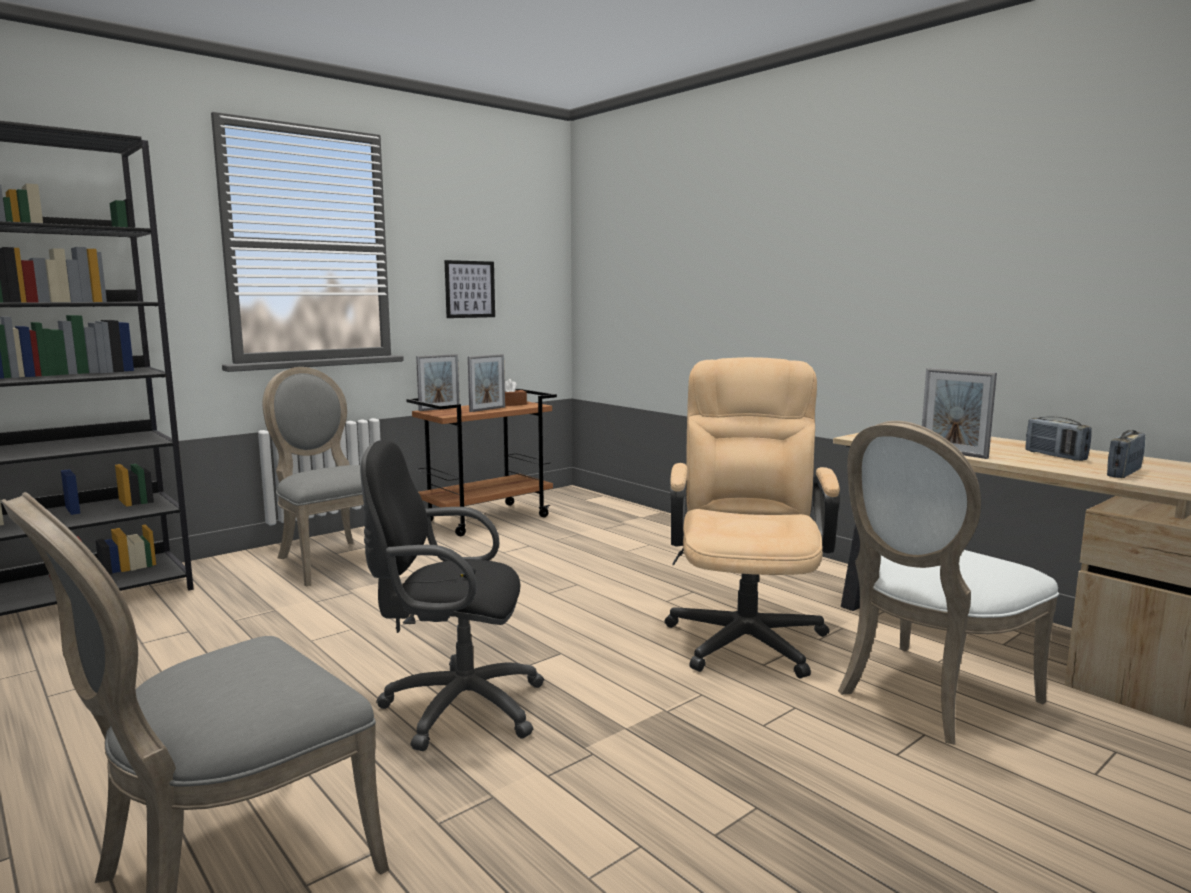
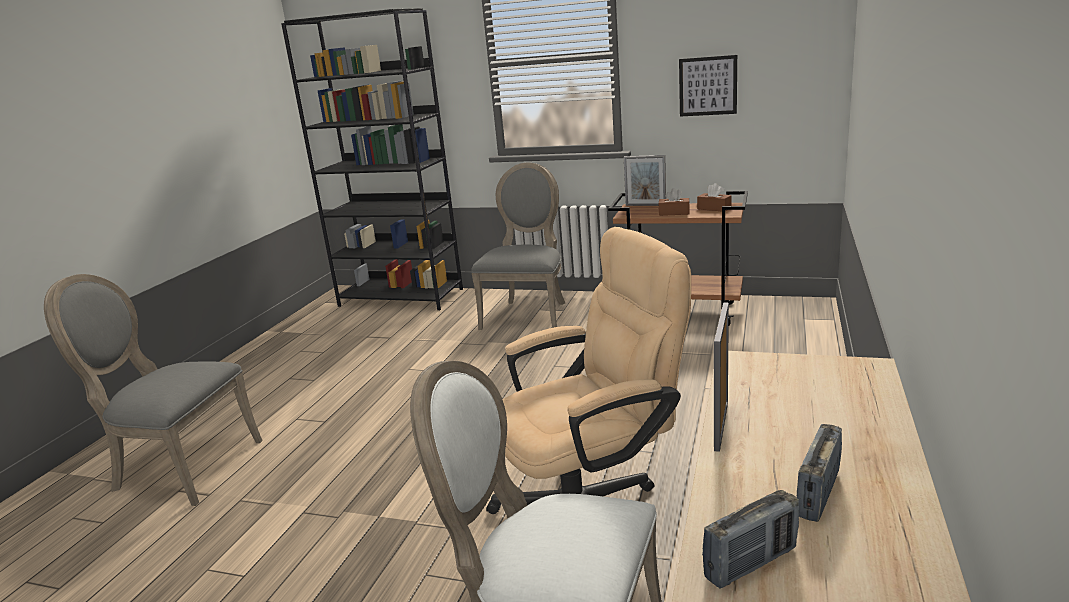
camera: 60 degrees right, 10 degrees up
black office chair [360,440,544,751] -> none
picture frame [468,354,505,412] -> brown tissue box [658,188,690,216]
radio [1107,430,1145,478] -> radio turned 135 degrees clockwise [702,490,799,589]

